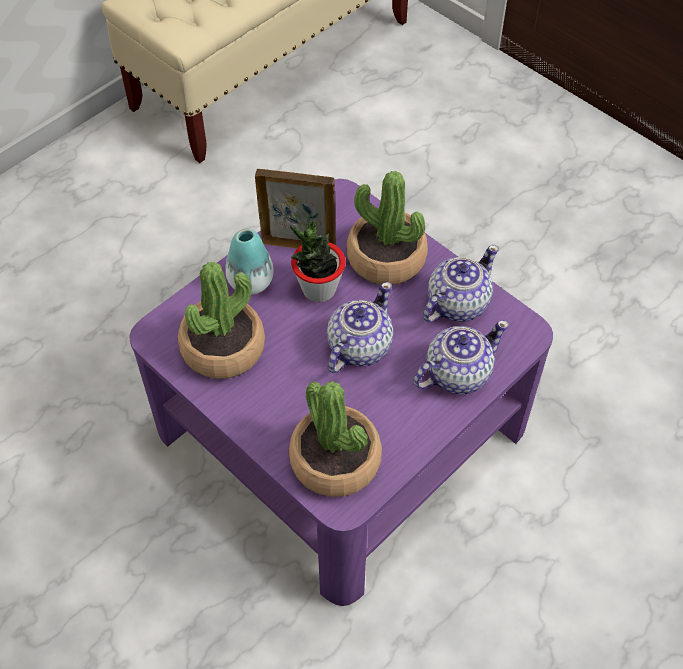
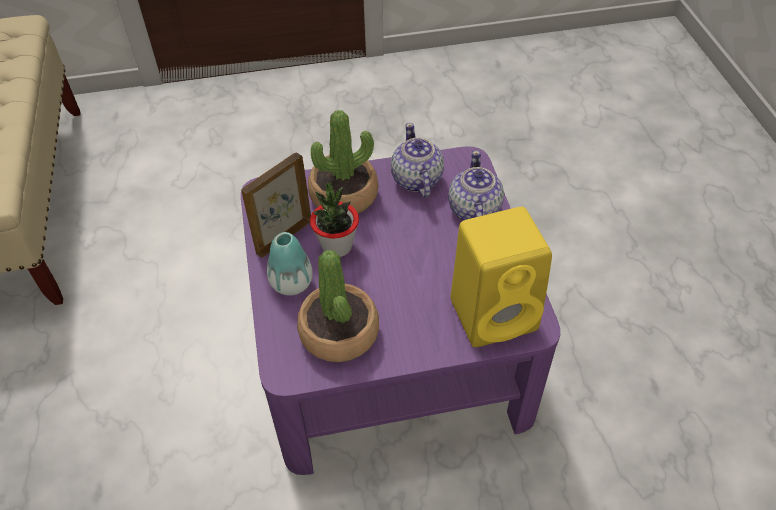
camera: 55 degrees left, 5 degrees down
potted plant [289,381,382,497] -> yellow speaker [451,207,552,347]
teapot [327,282,393,373] -> none

